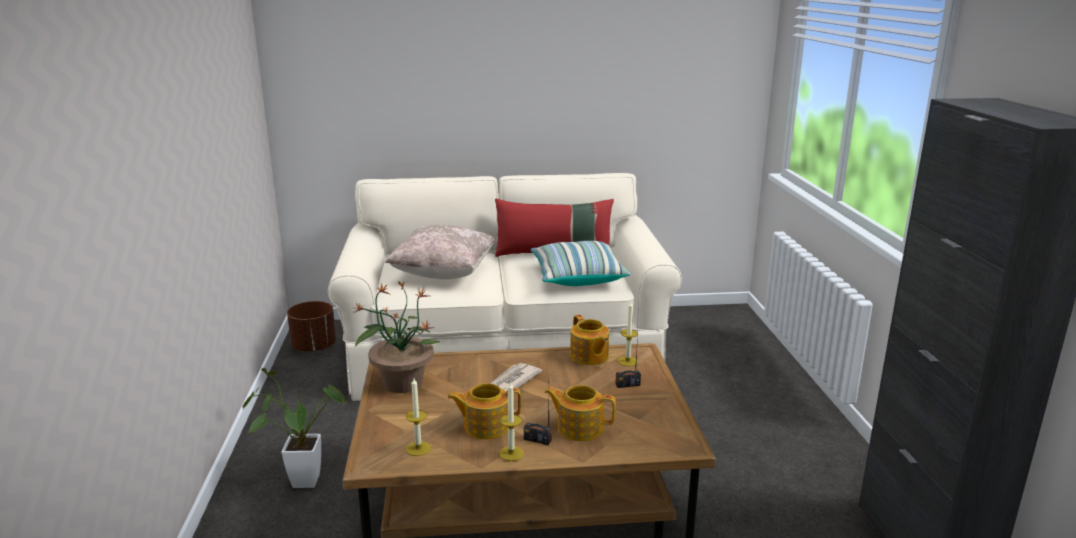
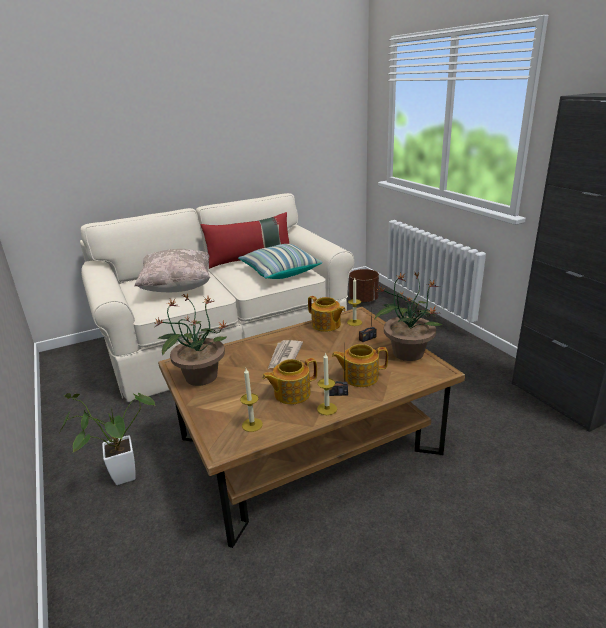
camera: 20 degrees left, 5 degrees up
brown planter [287,301,336,352] -> brown planter moved to [349,269,379,303]
none -> potted plant [375,272,442,361]

